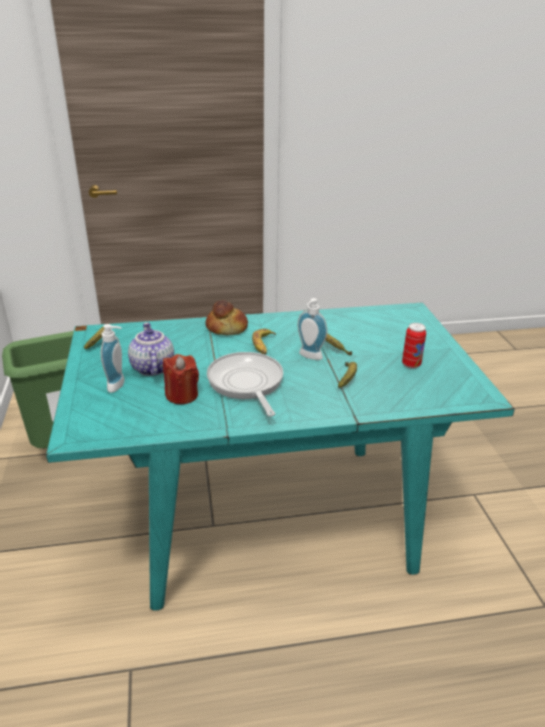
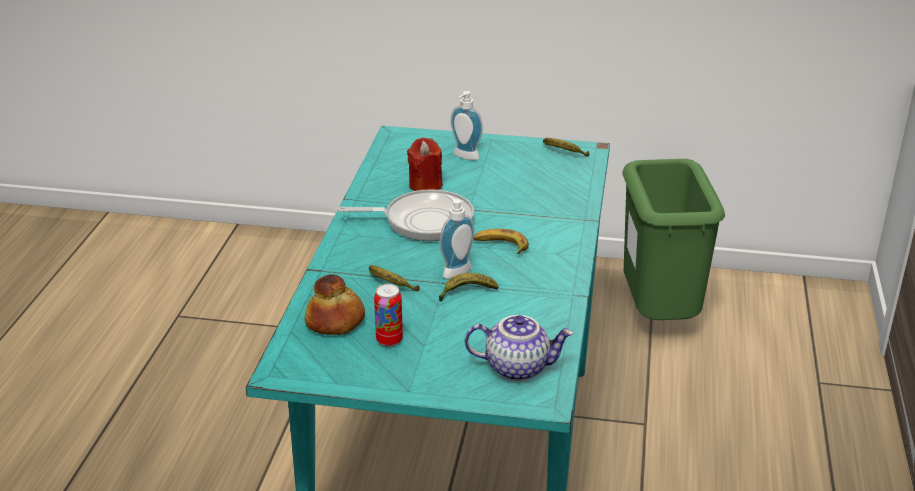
camera: 110 degrees right, 0 degrees up
teapot [128,322,174,376] -> teapot moved to [465,315,574,381]
bread [205,300,248,335] -> bread moved to [305,274,365,335]

